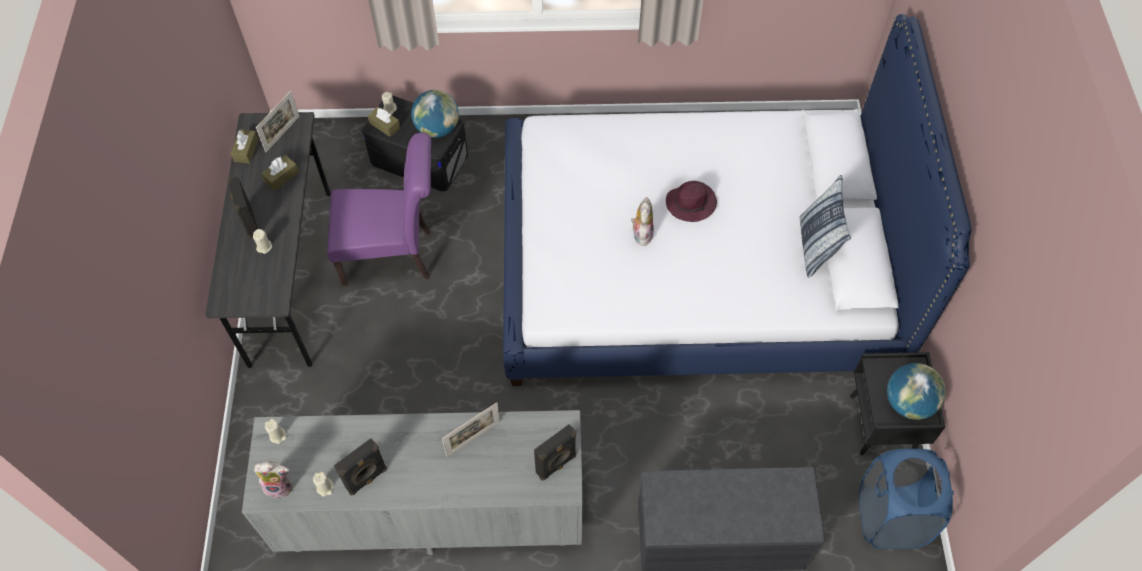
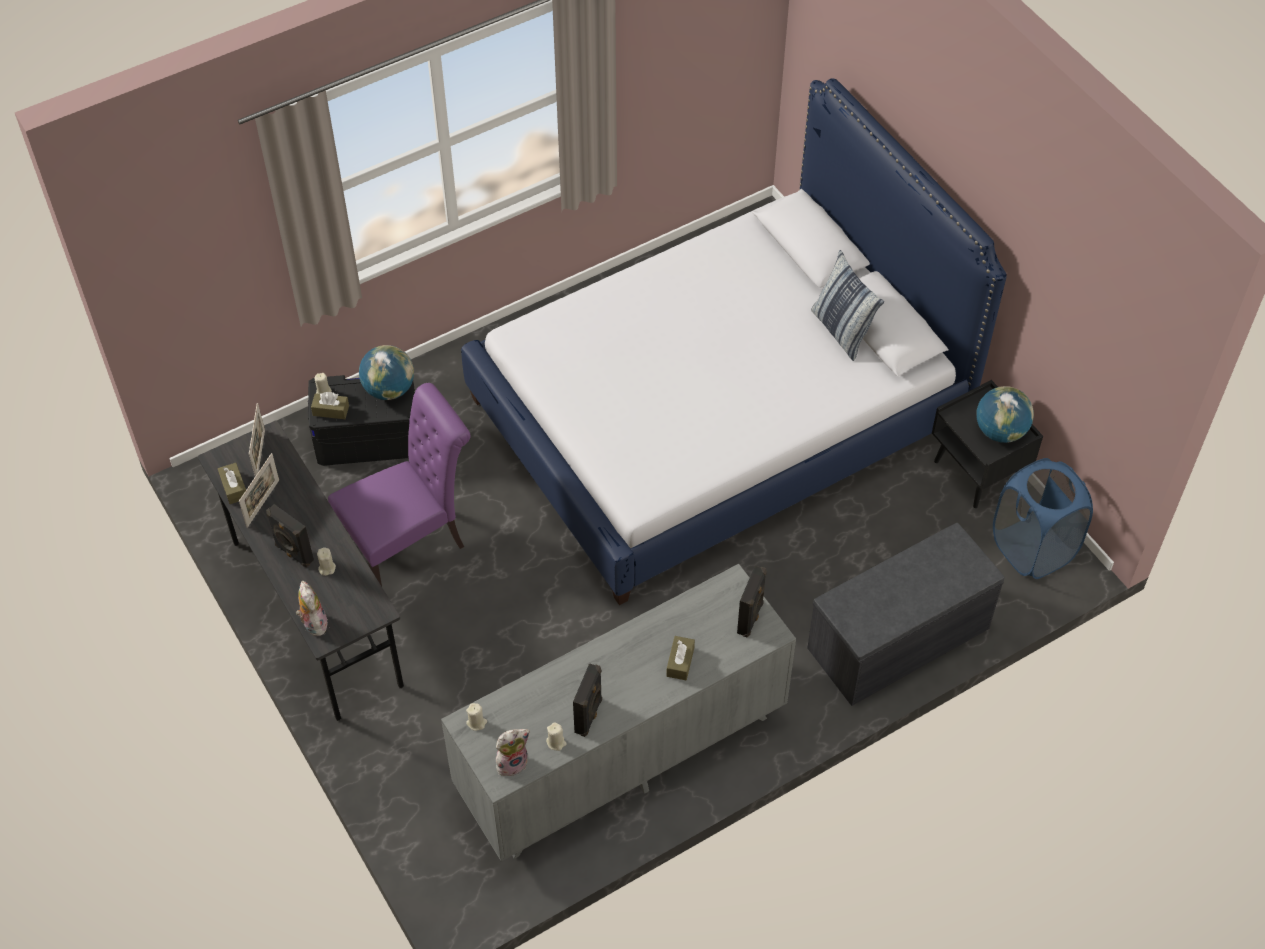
camera: 30 degrees left, 5 degrees down
brown tissue box [261,155,299,191] -> brown tissue box moved to [666,636,695,680]
picture frame [442,402,500,457] -> picture frame moved to [239,453,279,528]
plush toy [631,197,654,246] -> plush toy moved to [296,581,328,636]
purple hat [666,181,717,222] -> none

